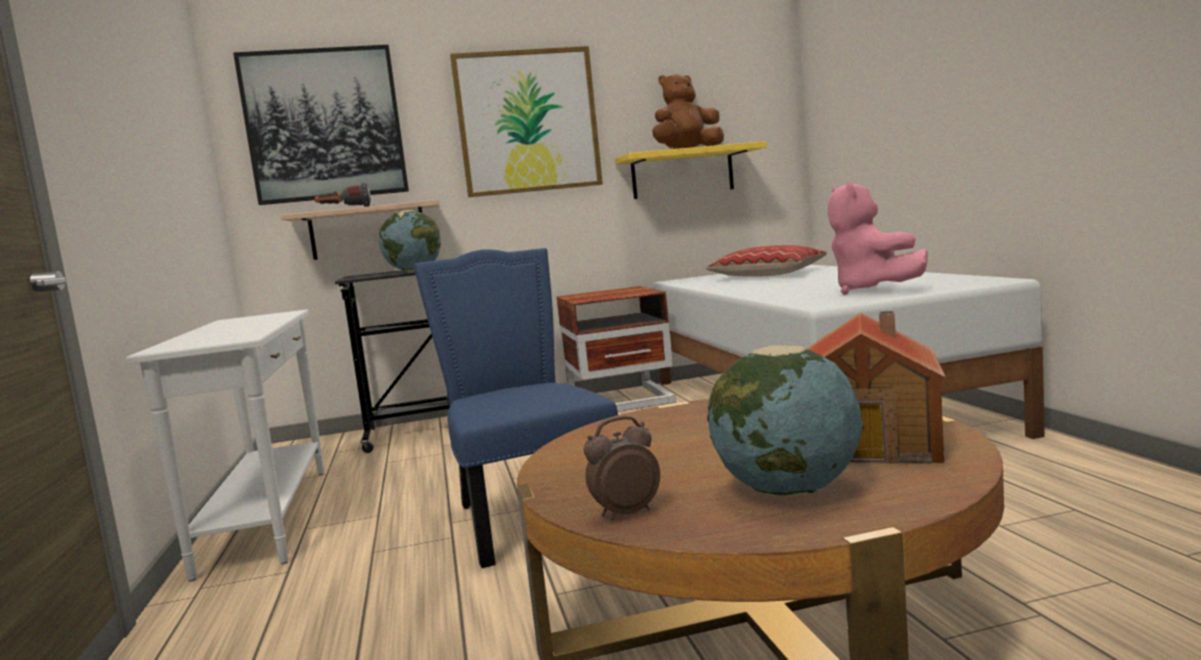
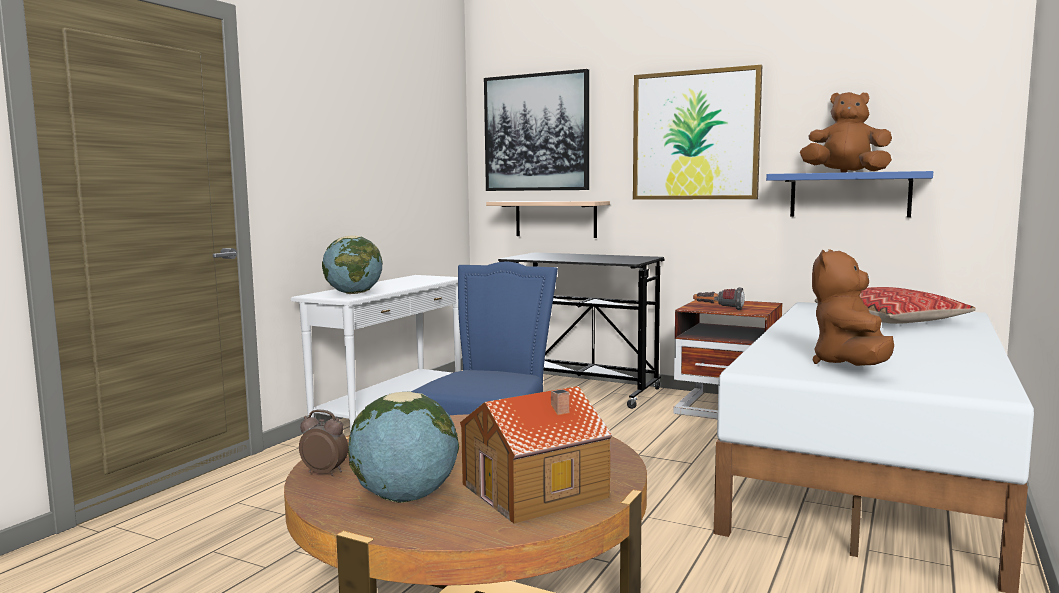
camera: 40 degrees right, 0 degrees up
flashlight [314,183,371,207] -> flashlight moved to [693,287,745,310]
globe [379,210,441,272] -> globe moved to [322,236,383,294]
yellow shelf [615,141,767,199] -> blue shelf [766,171,933,217]
pink plush toy [828,182,928,295] -> brown plush toy [812,249,894,366]

